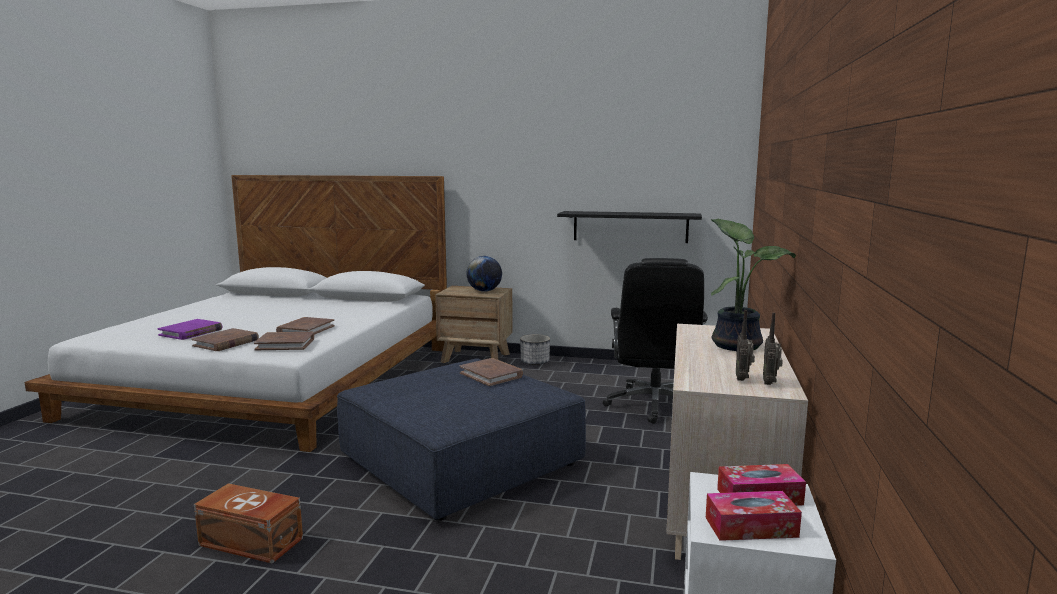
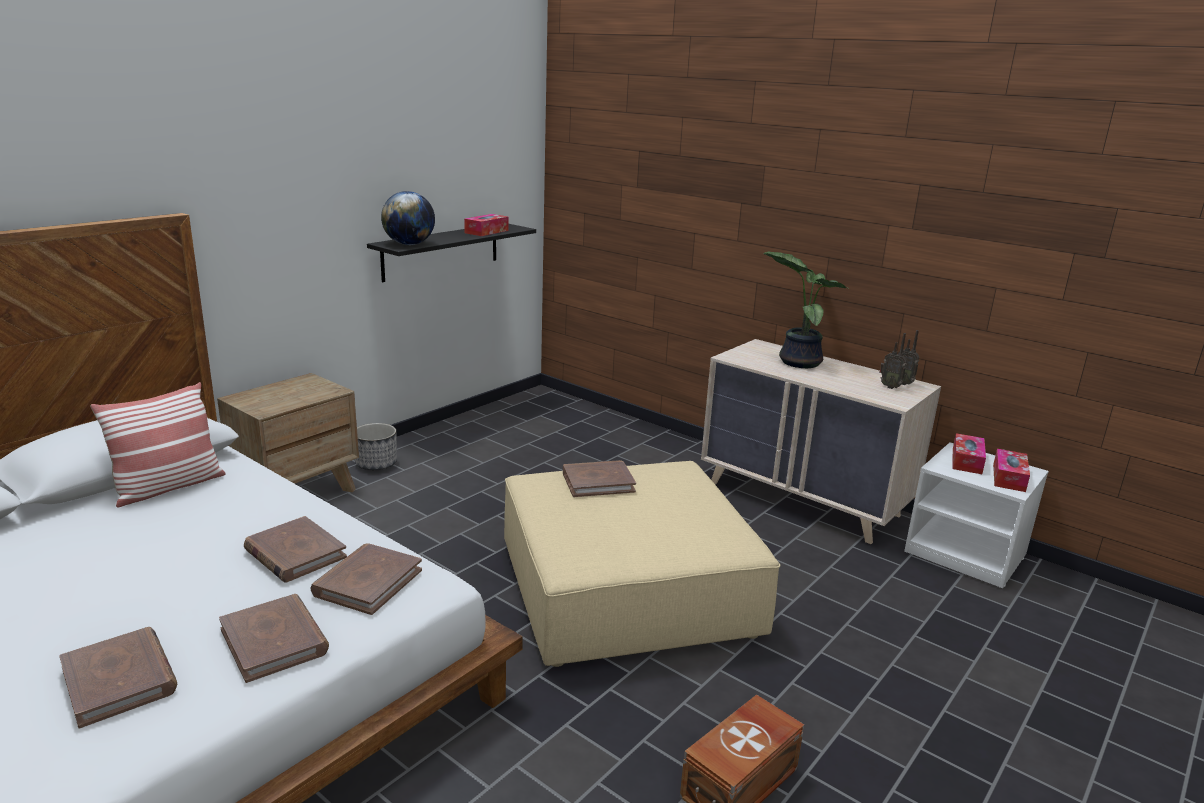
camera: 65 degrees left, 10 degrees up
purple book [157,319,222,340] -> brown book [59,627,177,728]
blue ottoman [337,358,586,521] -> beige ottoman [504,461,780,667]
globe [467,256,502,292] -> globe moved to [381,191,435,245]
black office chair [602,258,708,424] -> none
none -> pillow [90,382,225,508]
none -> tissue box [464,214,509,236]

